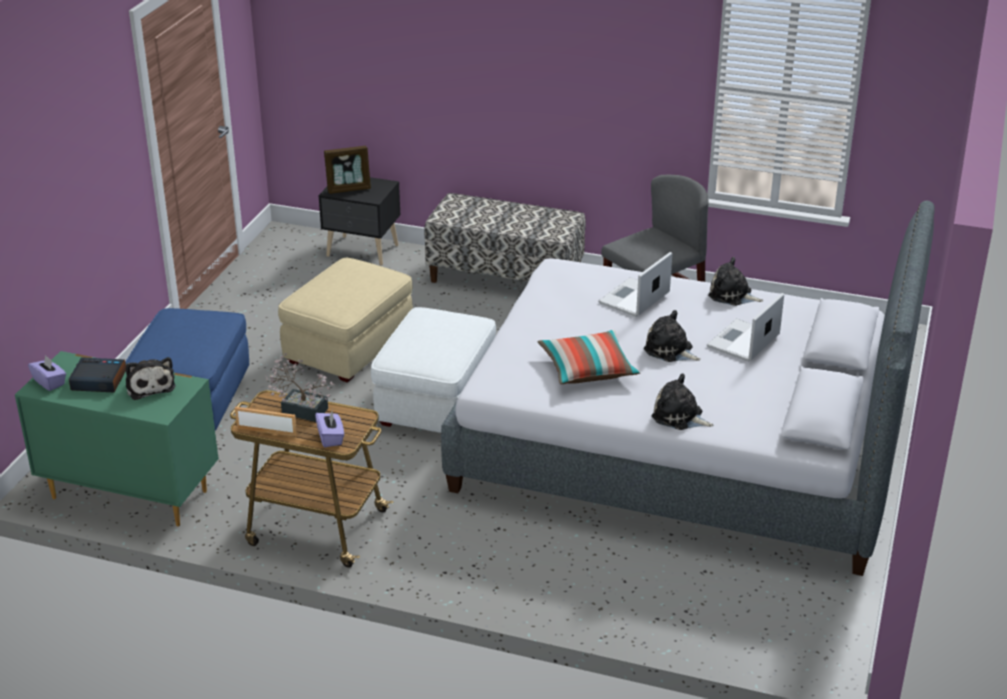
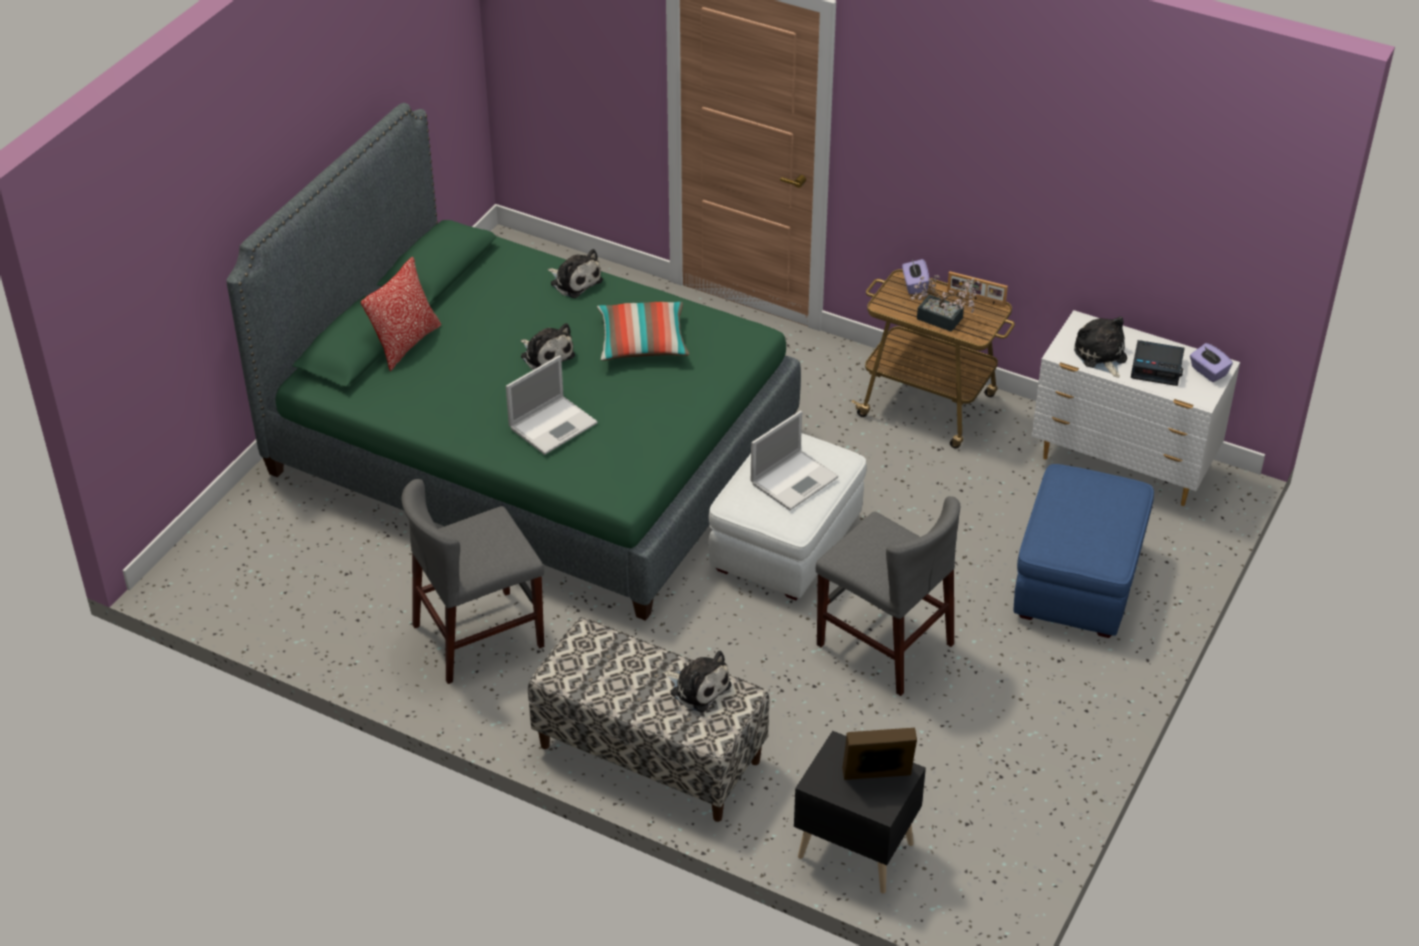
camera: 170 degrees left, 10 degrees up
green dresser [15,351,219,526] -> white dresser [1032,310,1240,506]
beige ottoman [278,258,413,383] -> grey chair [816,496,960,696]
grey bed [441,201,935,576] -> green bed [226,103,801,621]
laptop [707,293,784,362] -> laptop moved to [751,411,839,511]
plush toy [708,257,763,306] -> plush toy moved to [663,651,732,712]
none -> pillow [361,257,441,371]

